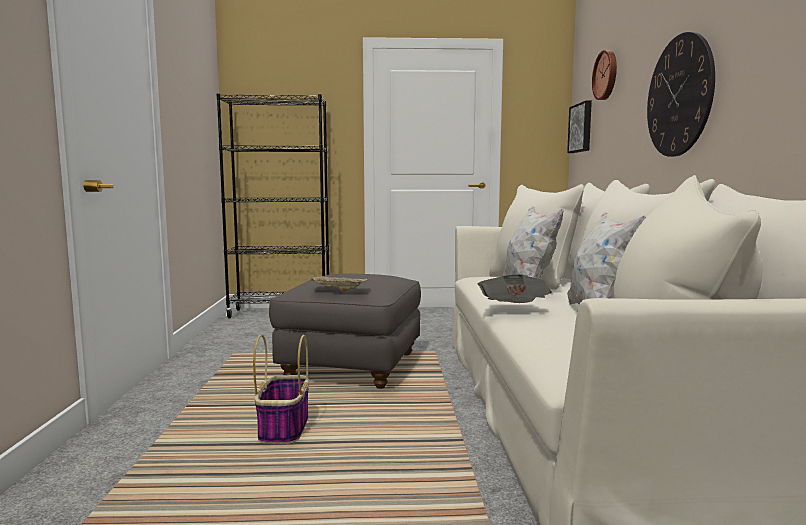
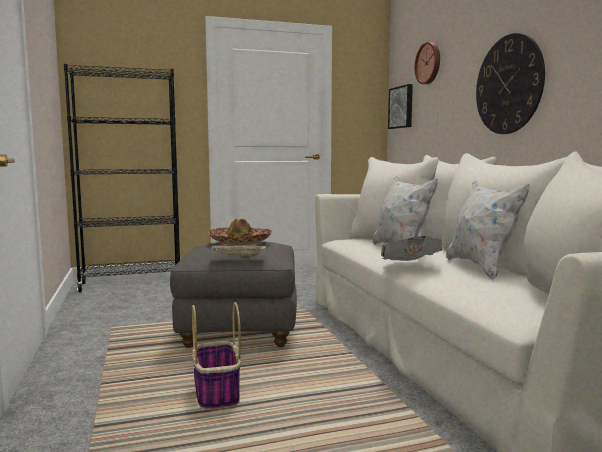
camera: 15 degrees left, 0 degrees up
none -> hat [208,217,272,245]

